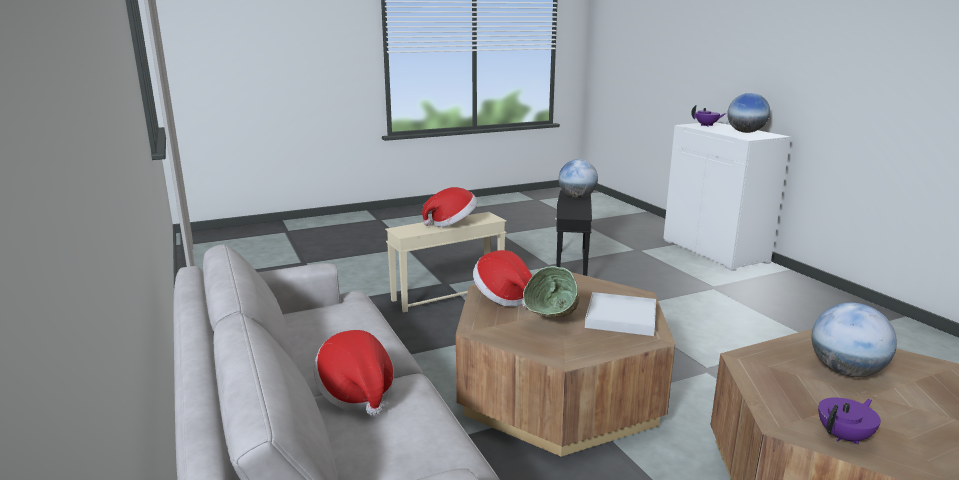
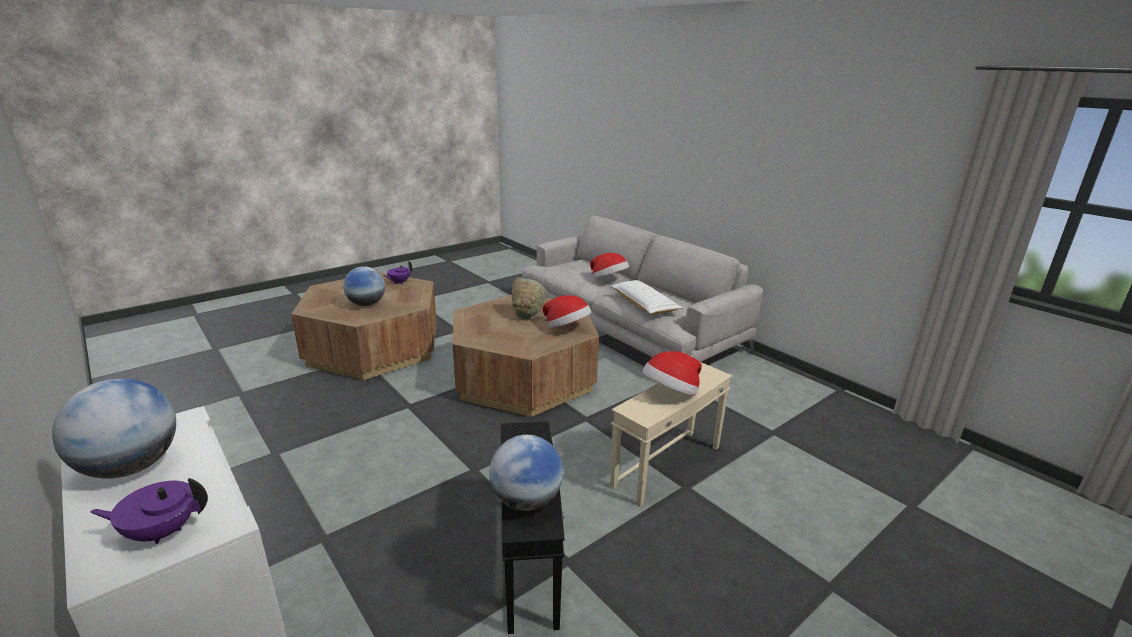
camera: 165 degrees right, 5 degrees up
white tray [585,292,656,336] -> none
none -> white pillow [610,280,682,315]

